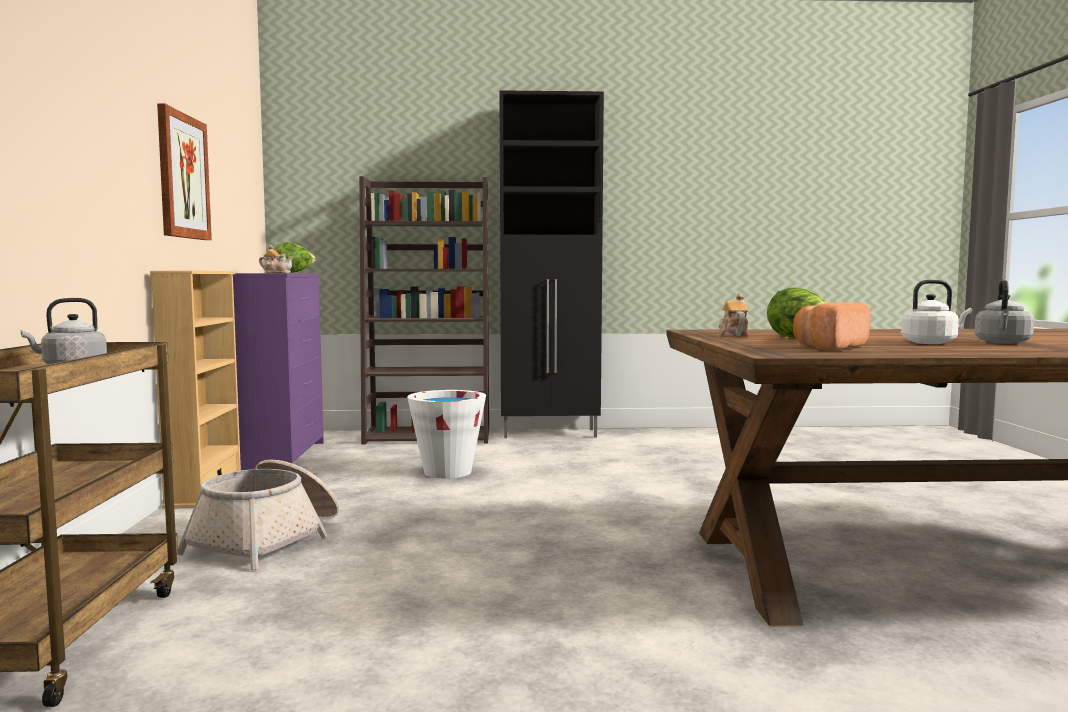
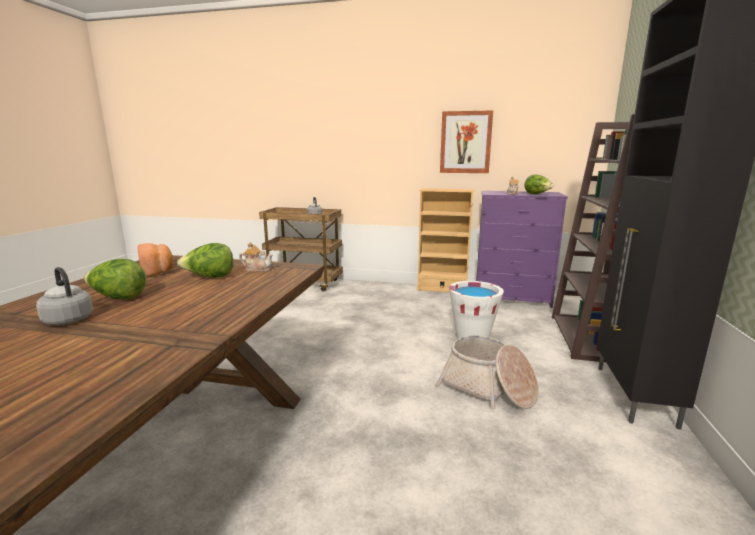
camera: 105 degrees right, 10 degrees up
basket [177,460,339,570] -> basket moved to [436,335,539,409]
white kettle [901,280,972,344] -> lettuce [84,259,146,299]

